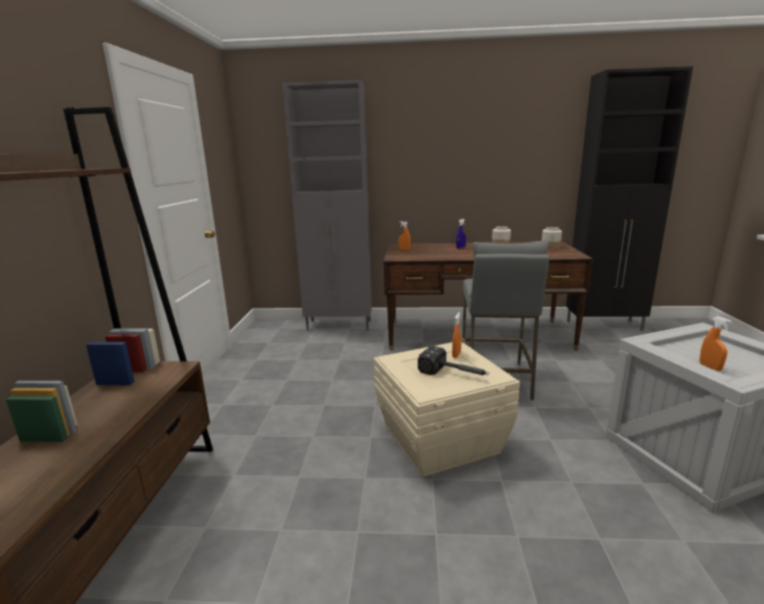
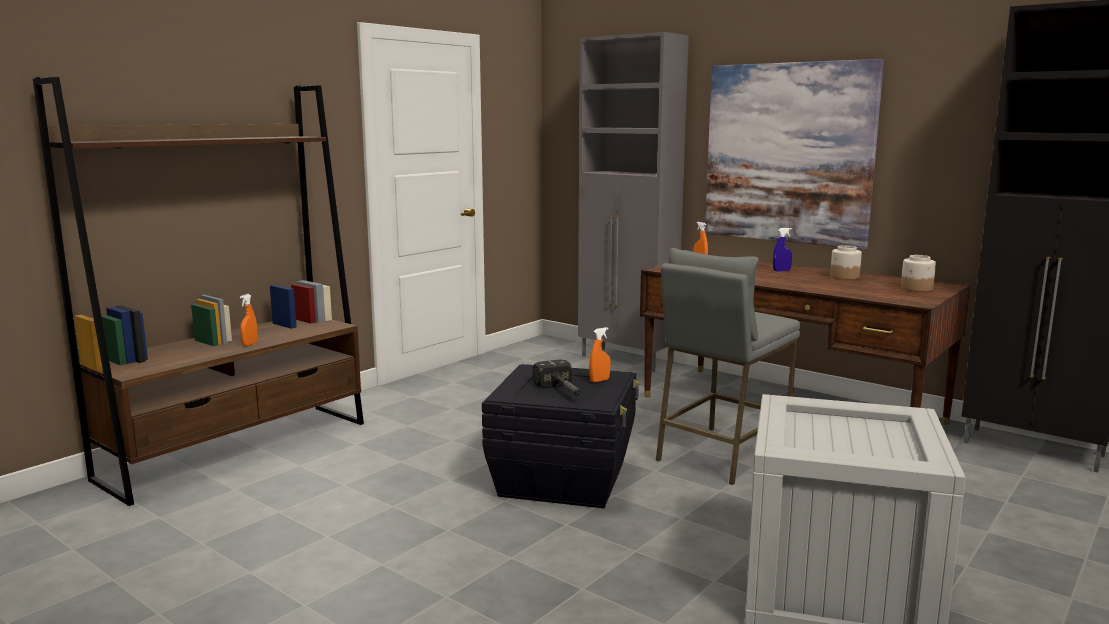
camera: 35 degrees right, 5 degrees down
beige storage box [374,342,520,477] -> black storage box [482,364,640,508]
orange spray bottle [700,316,732,371] -> orange spray bottle moved to [240,294,258,346]
none -> picture [705,59,884,249]

